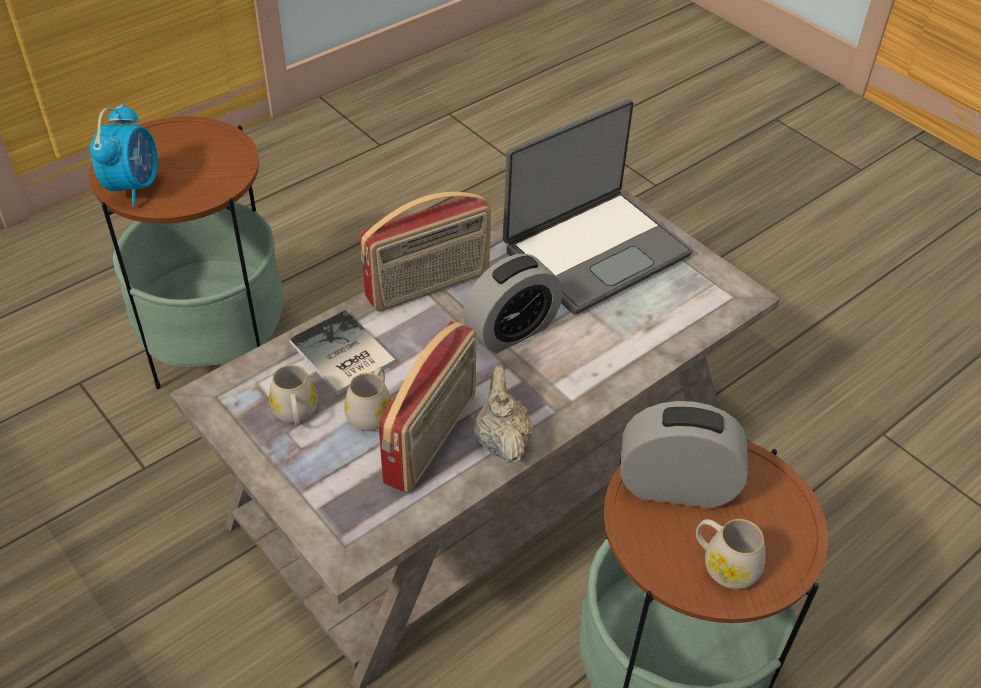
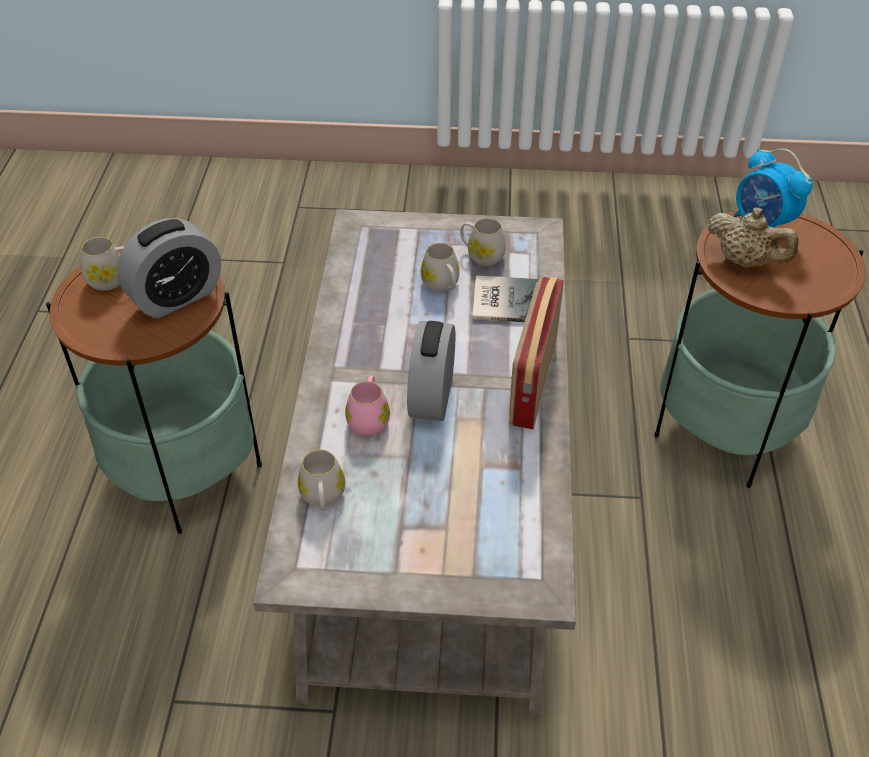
camera: 135 degrees right, 0 degrees up
radio [378,321,477,493] -> none
beige teapot [473,365,533,464] -> beige teapot moved to [707,207,798,267]
laptop [503,99,693,315] -> none
none -> white mug [298,449,345,511]
none -> pink mug [345,375,390,436]

